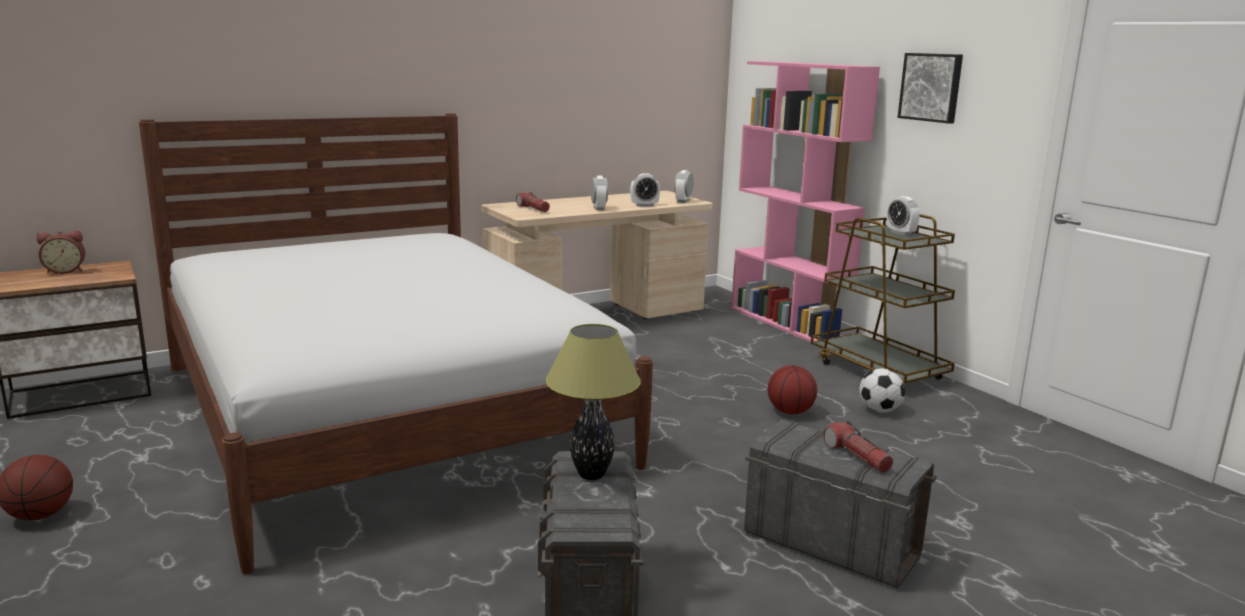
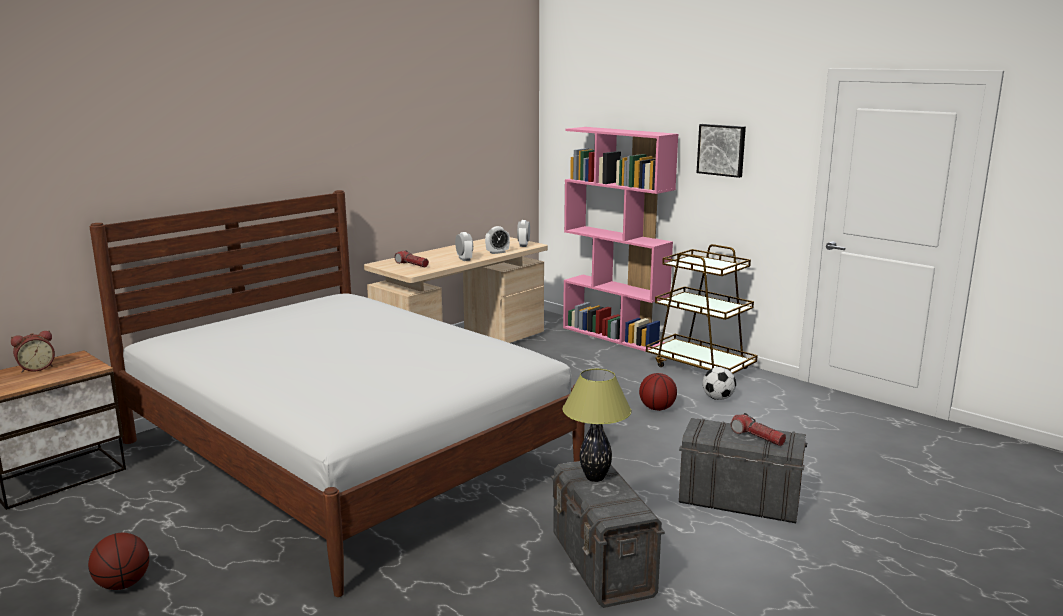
camera: 15 degrees left, 0 degrees up
alarm clock [887,196,920,235] -> none

